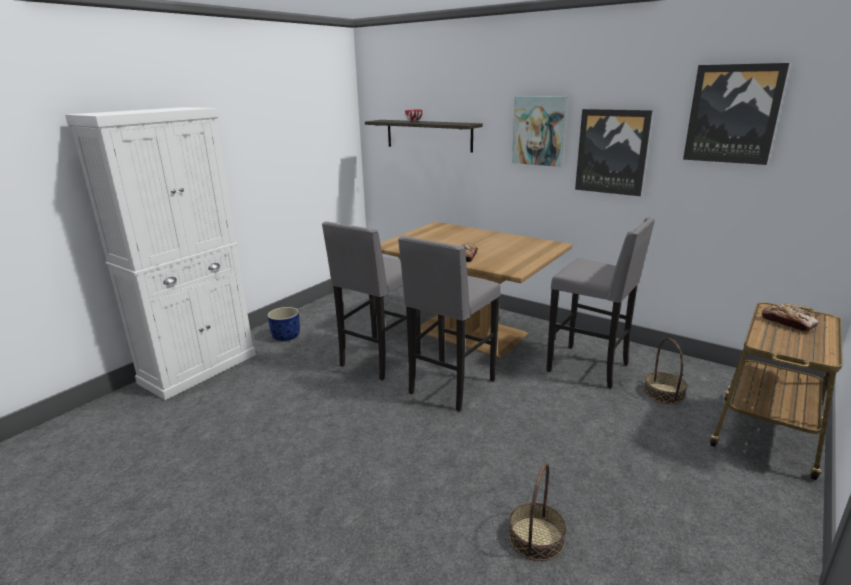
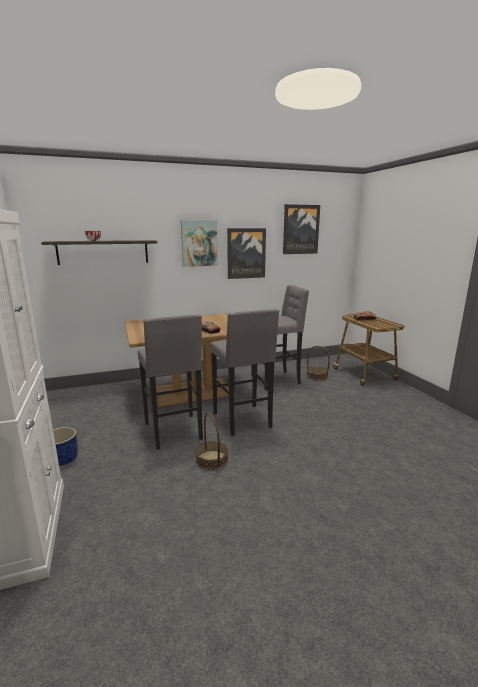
camera: 55 degrees left, 5 degrees down
basket [509,463,566,561] -> basket moved to [195,413,228,470]

